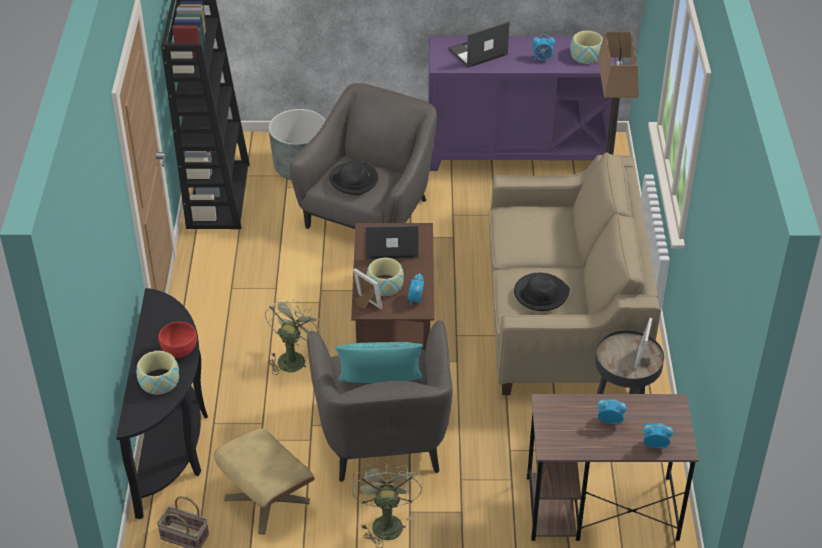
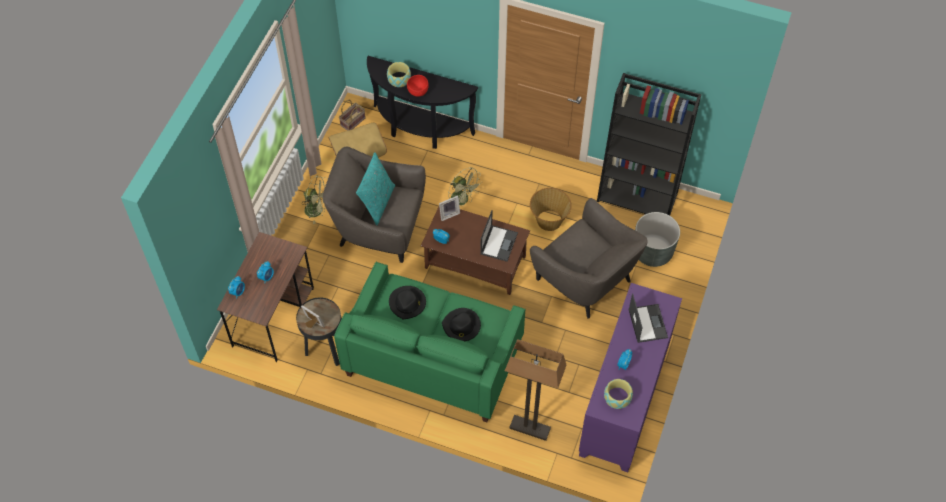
camera: 110 degrees right, 15 degrees up
black hat [329,161,378,195] -> black hat moved to [442,308,481,341]
bowl [367,258,404,296] -> none
beige sofa [489,152,661,395] -> green sofa [334,262,525,422]
none -> basket [530,188,572,231]

